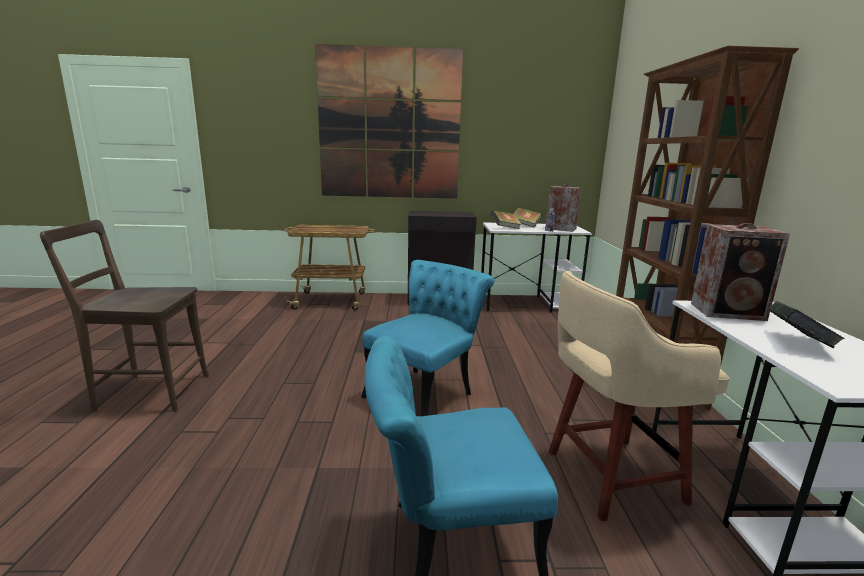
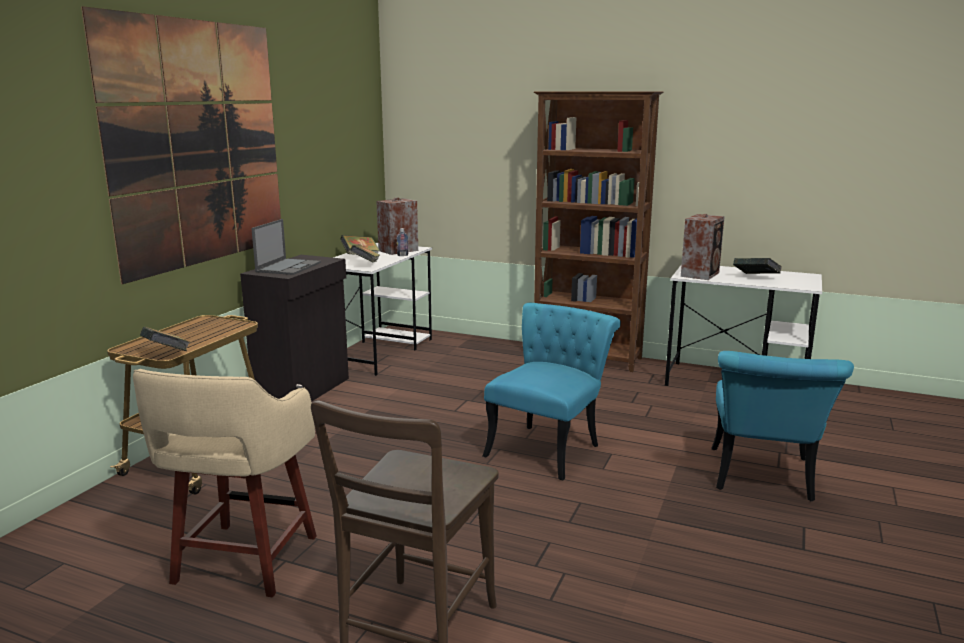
camera: 65 degrees left, 0 degrees up
turquoise chair [361,260,495,416] -> turquoise chair turned 60 degrees clockwise [483,303,621,480]
beige stool [549,270,729,521] -> beige stool moved to [133,369,317,597]
none -> book [140,327,190,351]
none -> laptop [251,219,321,275]

